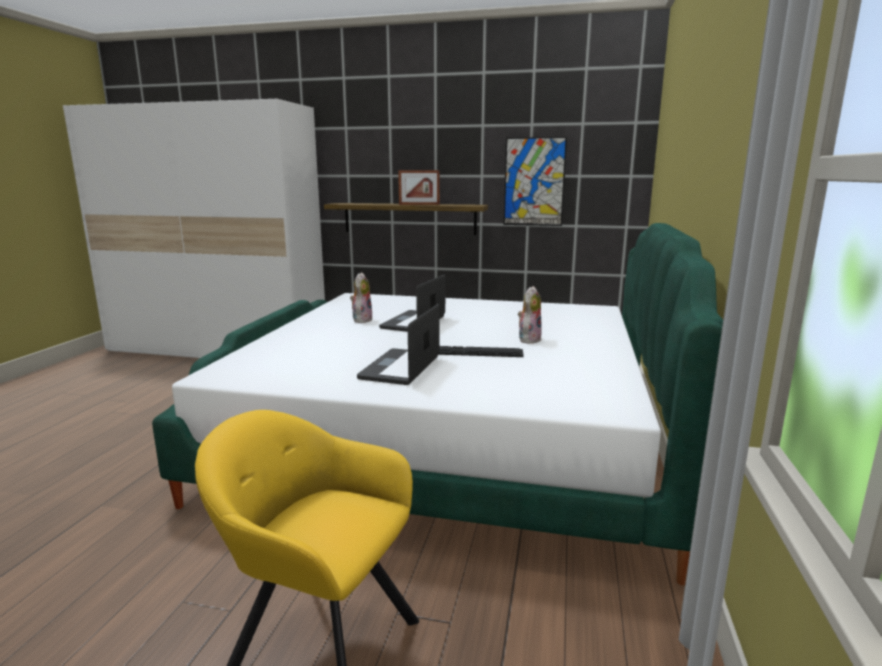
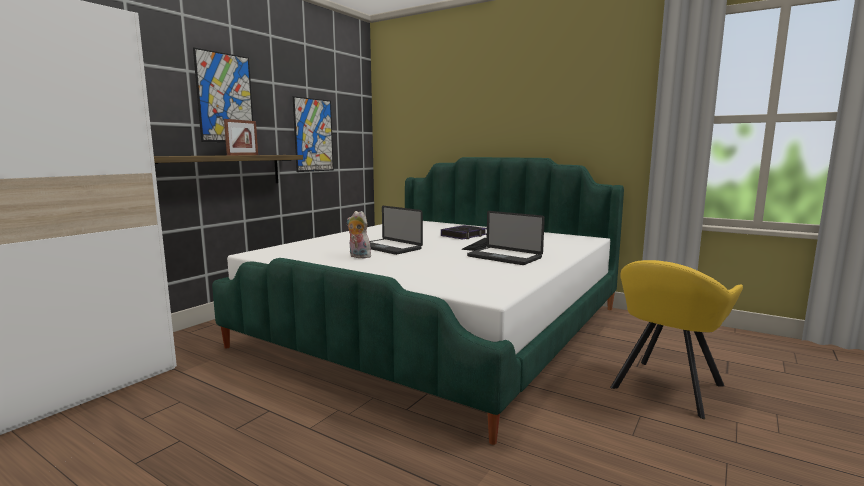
camera: 70 degrees left, 5 degrees down
plush toy [518,286,542,344] -> book [441,225,487,239]
none -> picture [193,48,253,142]

